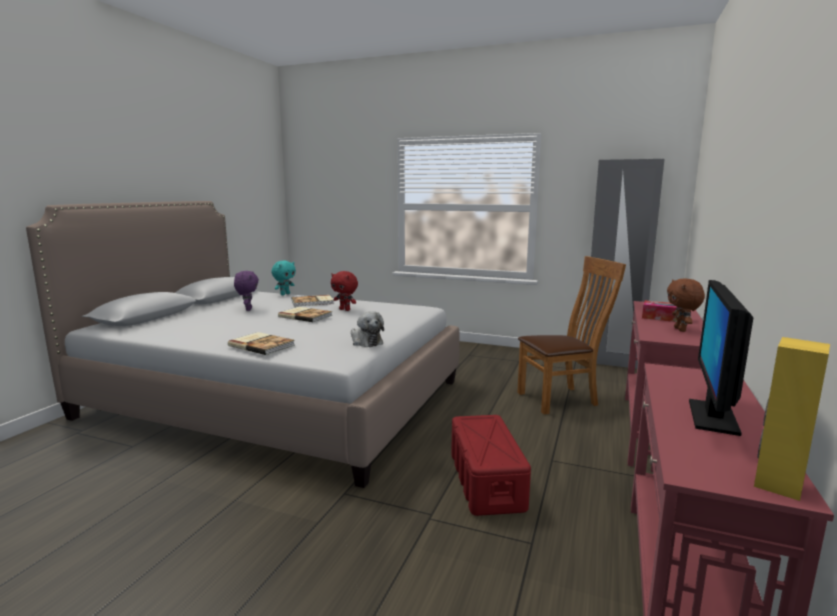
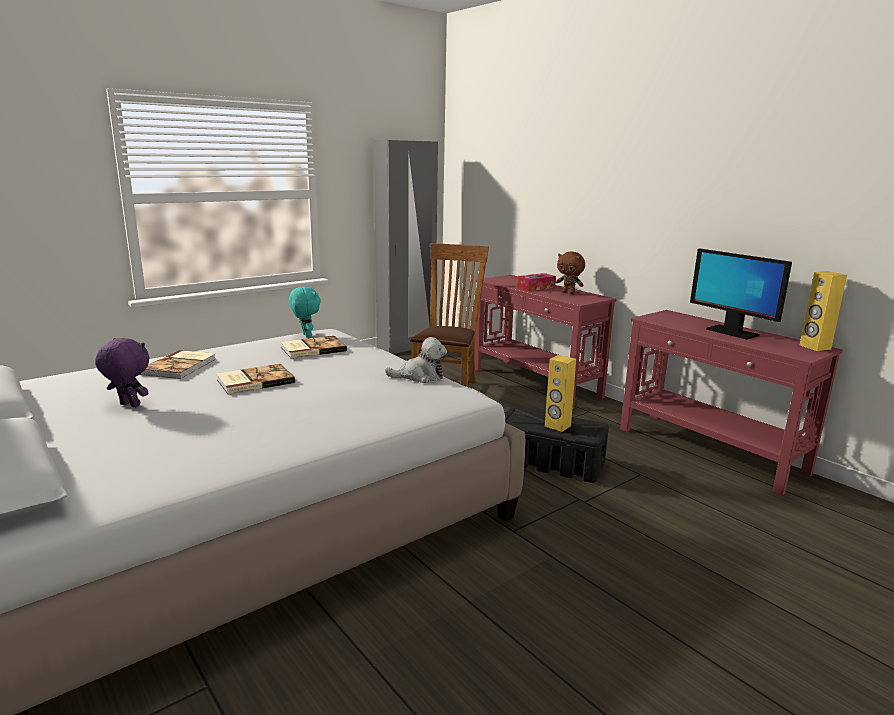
camera: 60 degrees left, 5 degrees up
book [228,332,295,355] -> book moved to [281,336,347,358]
turquoise plush toy [271,261,296,295] -> turquoise plush toy moved to [289,287,321,338]
red plush toy [331,271,358,311] -> none
red storage box [451,415,531,516] -> black storage box [505,406,609,483]
none -> yellow speaker [545,355,576,432]

